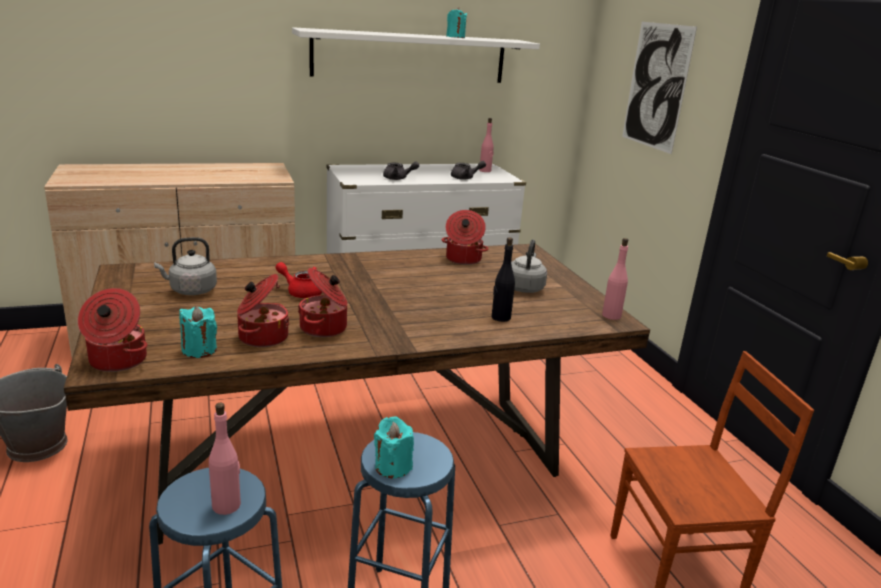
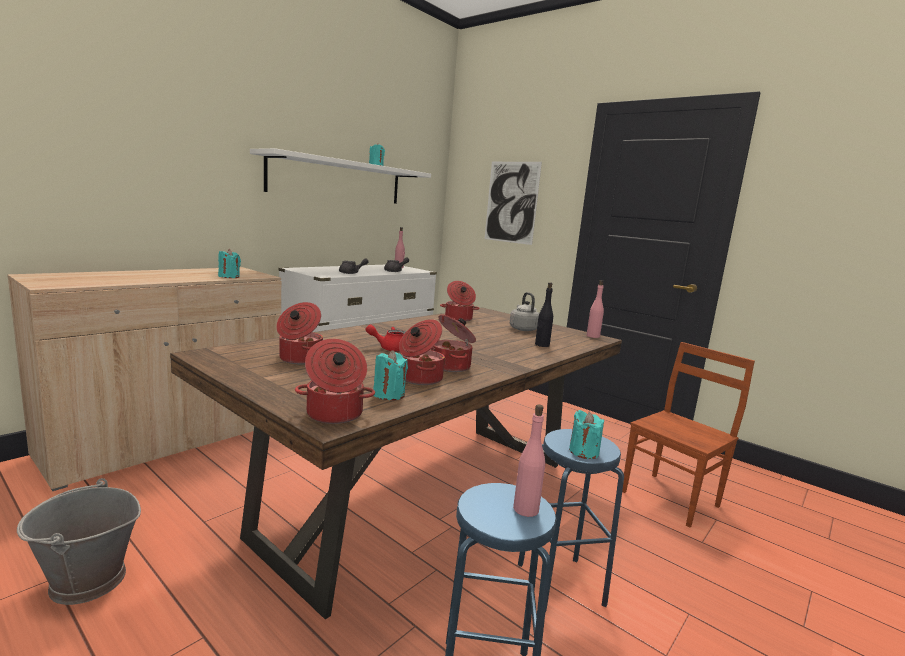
camera: 30 degrees left, 10 degrees down
grey kettle [154,237,217,295] -> cooking pot [276,302,323,364]
none -> turquoise candle [218,249,241,278]

